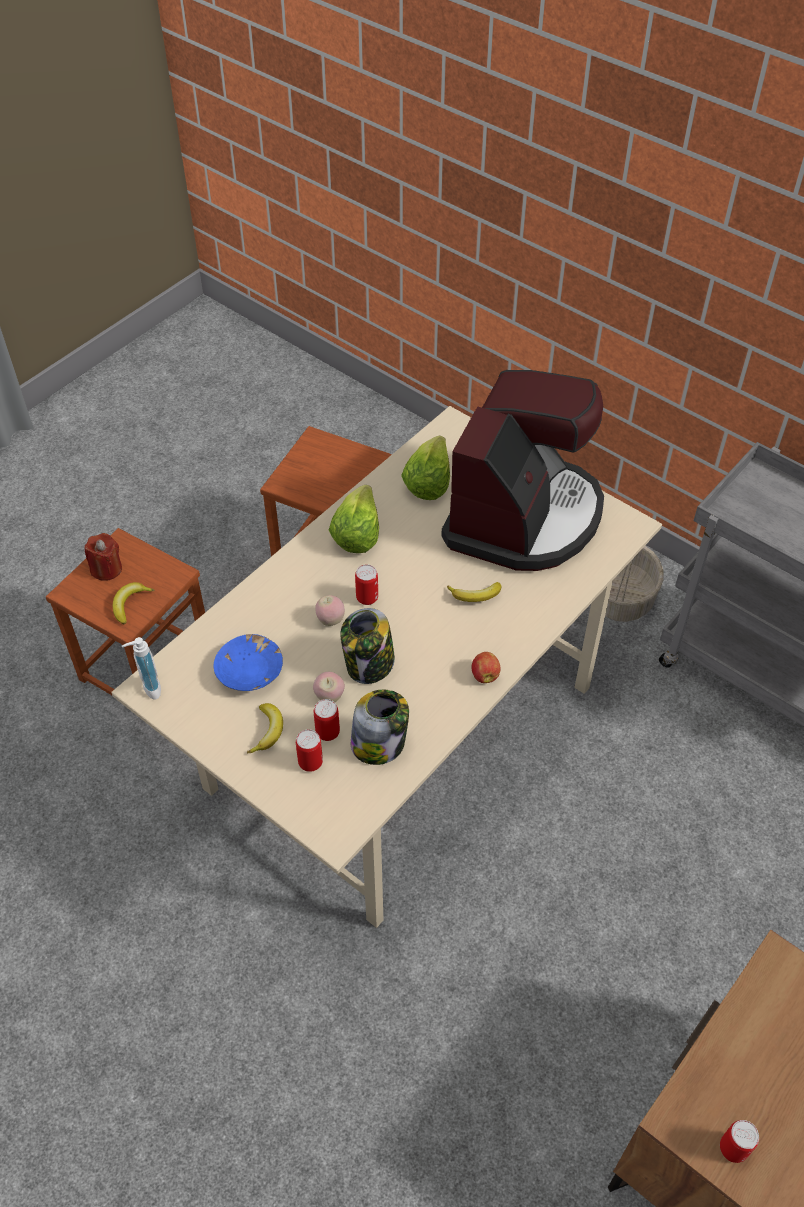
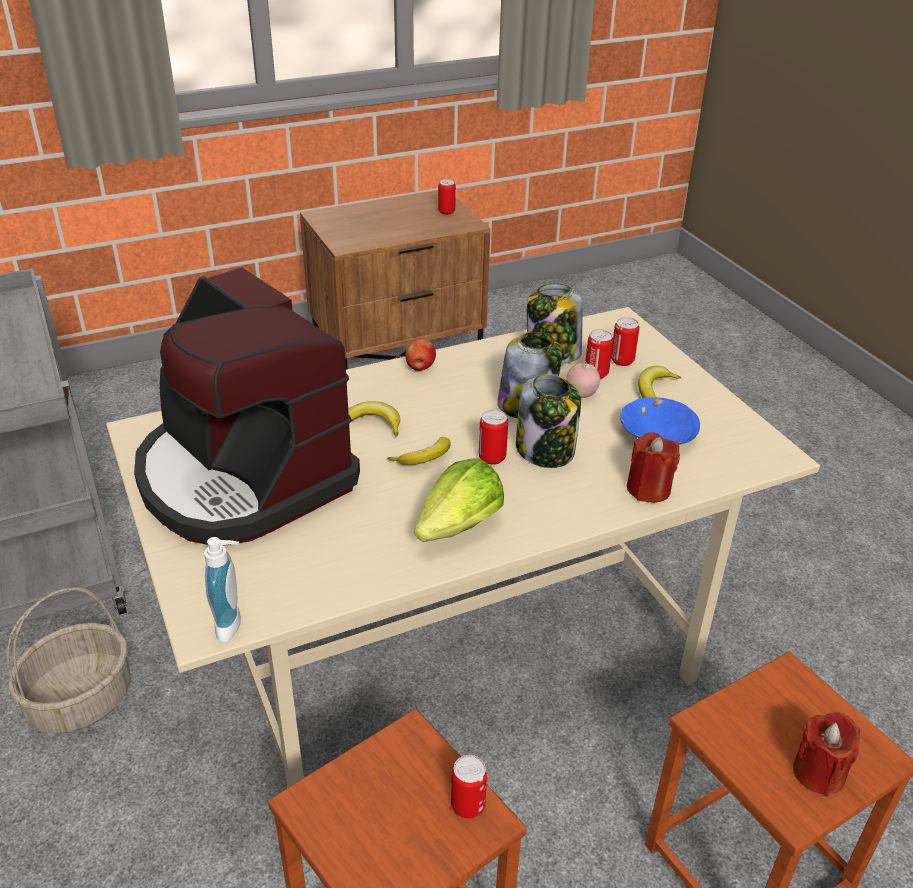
camera: 155 degrees left, 15 degrees down
banana [113,582,155,624] -> banana moved to [387,437,450,465]
soap dispenser [122,637,161,700] -> soap dispenser moved to [204,537,241,643]
apple [315,595,345,626] -> jar [516,374,581,468]
lettuce [401,436,450,500] -> none
coffee machine [441,370,604,571] -> coffee machine turned 90 degrees counterclockwise [134,267,360,546]
none -> can [451,755,487,818]
none -> red candle [627,432,680,503]

